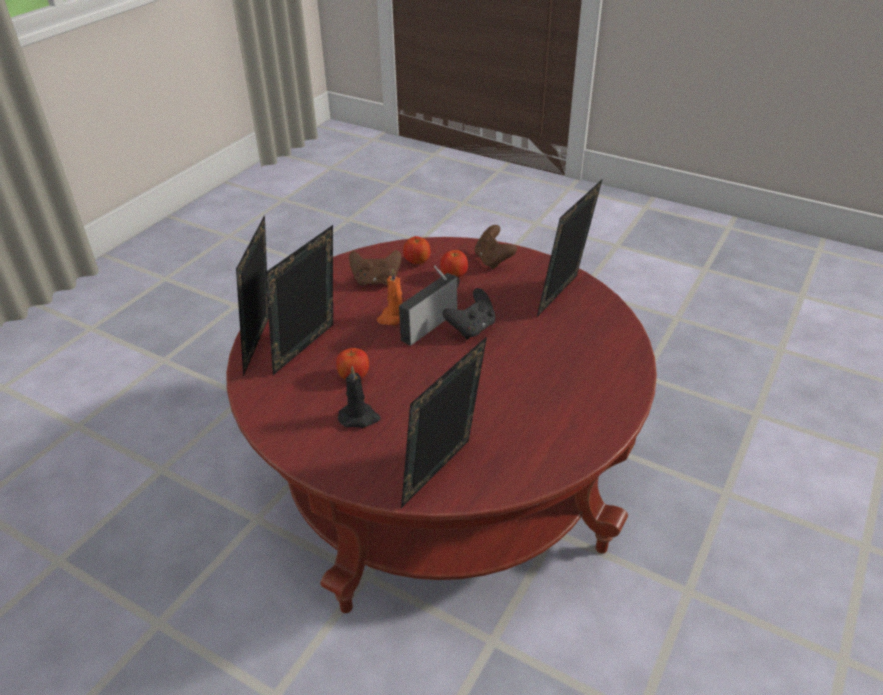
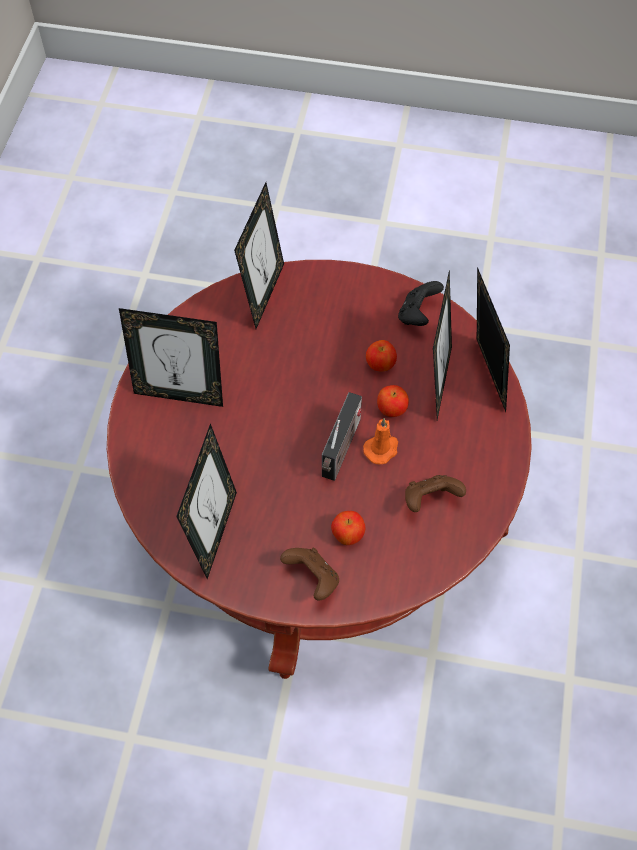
camera: 160 degrees right, 20 degrees up
black candle [338,366,380,428] -> none
apple [403,236,430,264] -> apple moved to [377,385,409,417]
black game controller [443,288,495,339] -> black game controller moved to [398,281,444,326]
none -> picture frame [119,308,223,407]

